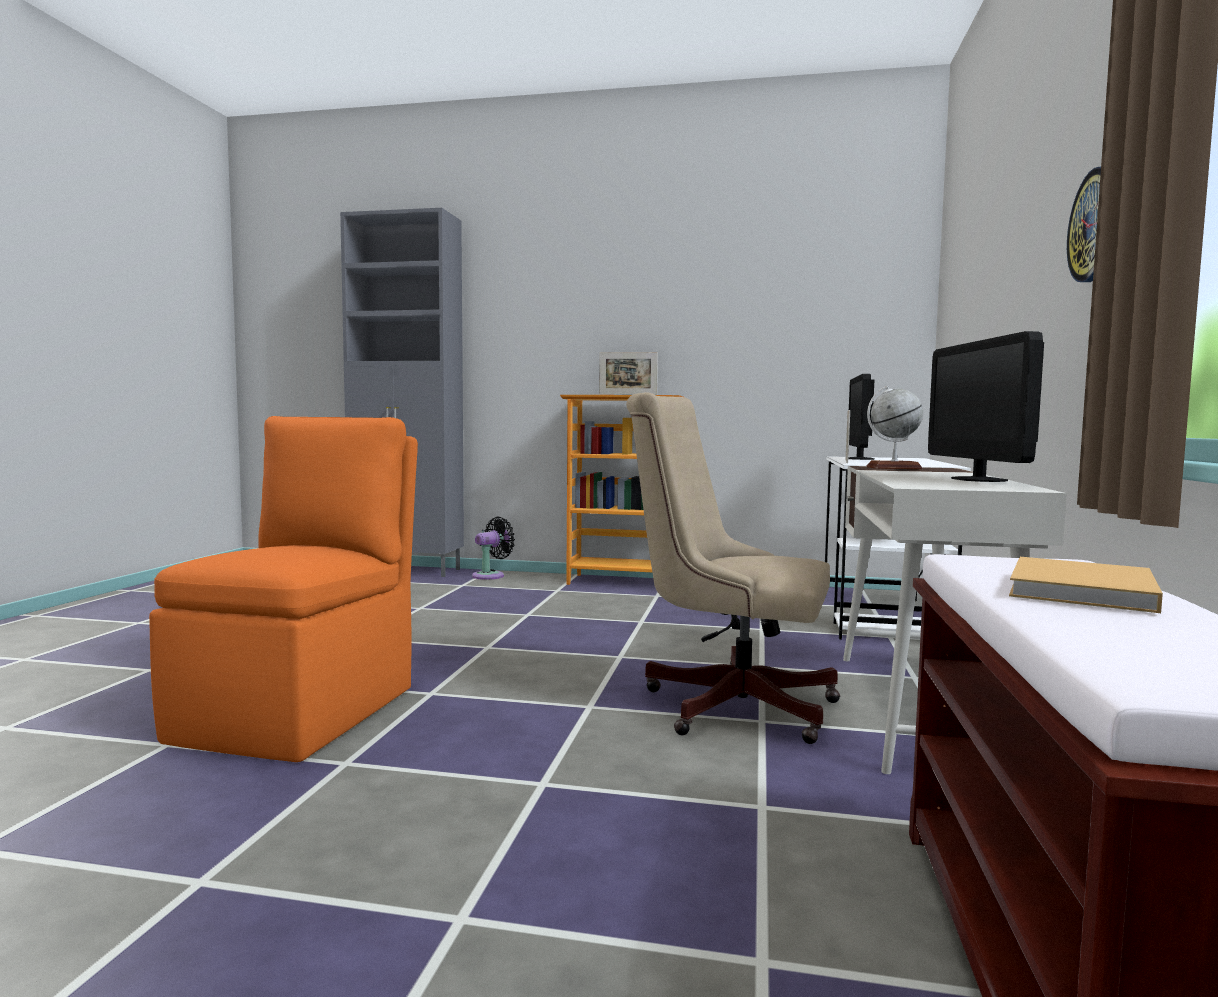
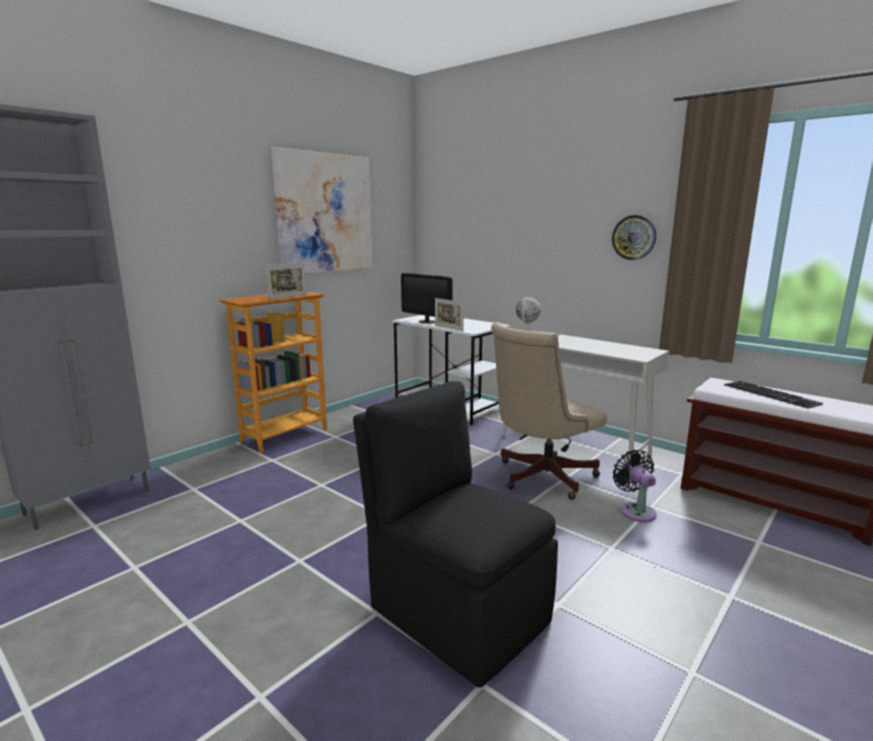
camera: 60 degrees left, 10 degrees up
orange chair [149,416,418,762] -> black chair [353,381,558,688]
black fan [472,517,515,580] -> black fan moved to [613,450,657,522]
monitor [928,331,1044,482] -> none
beige book [1009,557,1163,613] -> keyboard [724,381,823,408]
none -> picture [271,147,372,273]

